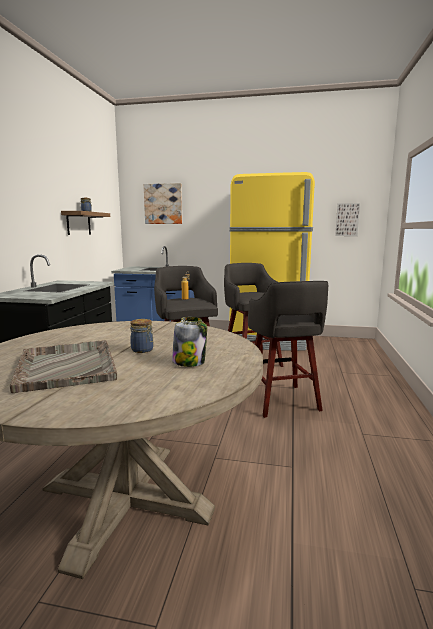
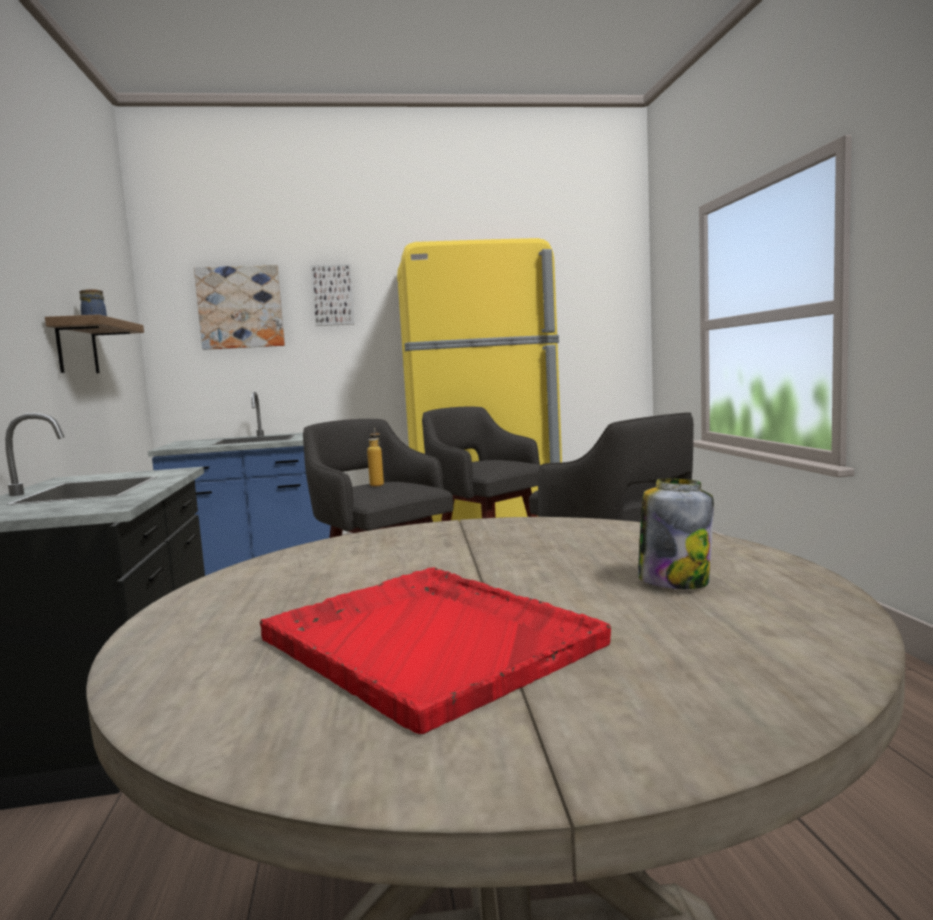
camera: 20 degrees left, 5 degrees down
grey tray [10,340,117,393] -> red tray [259,567,611,734]
jar [130,319,153,353] -> none
picture [335,203,360,236] -> picture moved to [310,264,355,326]

